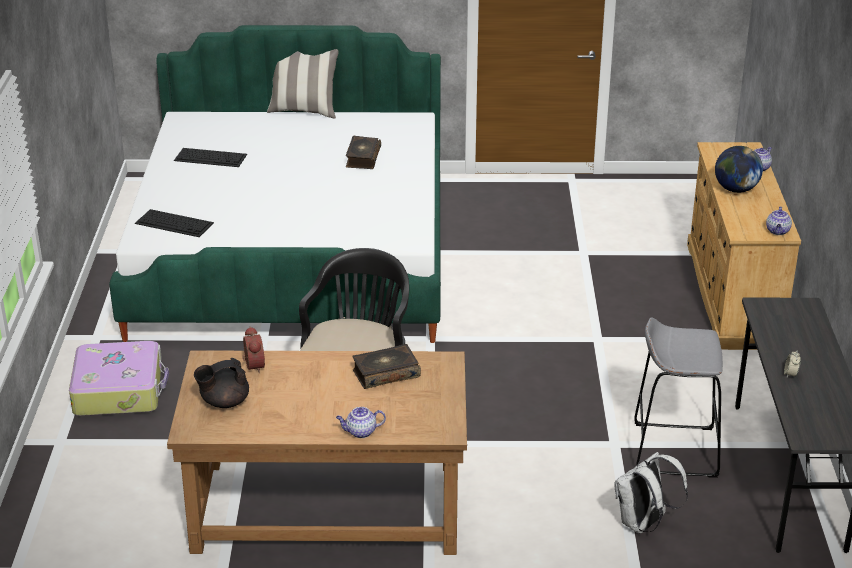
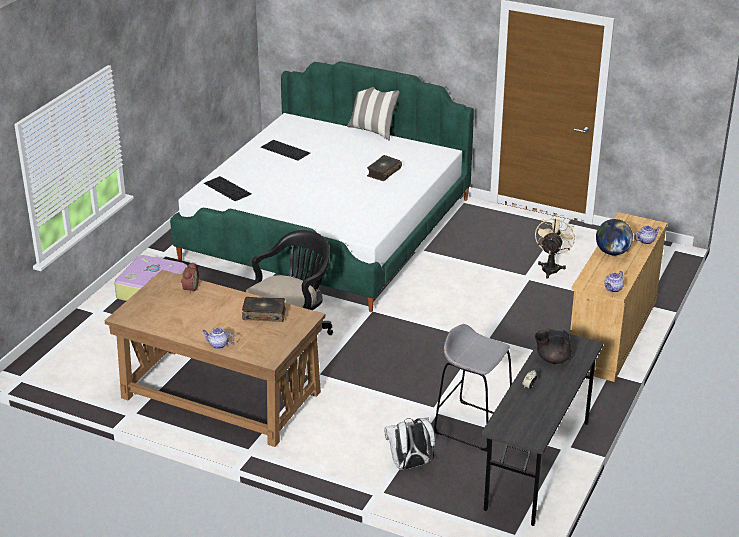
camera: 25 degrees right, 0 degrees up
black teapot [194,358,249,408] -> black teapot moved to [535,330,572,364]
none -> beige fan [535,215,576,278]

